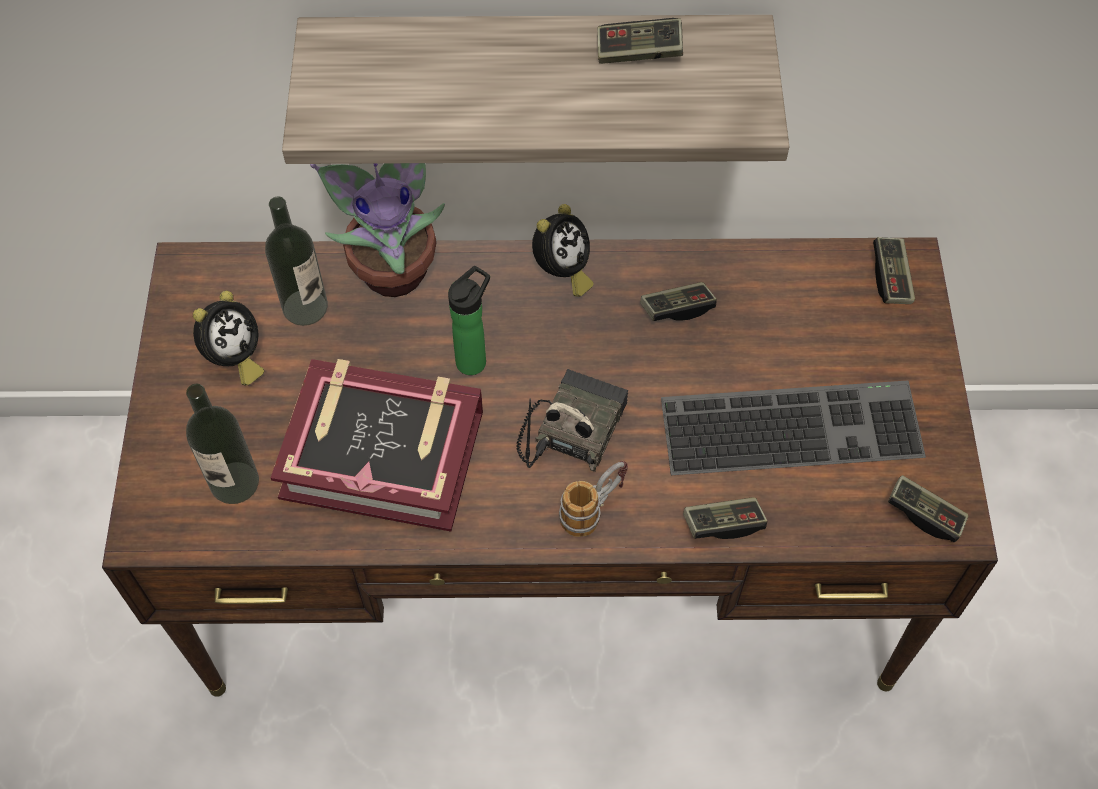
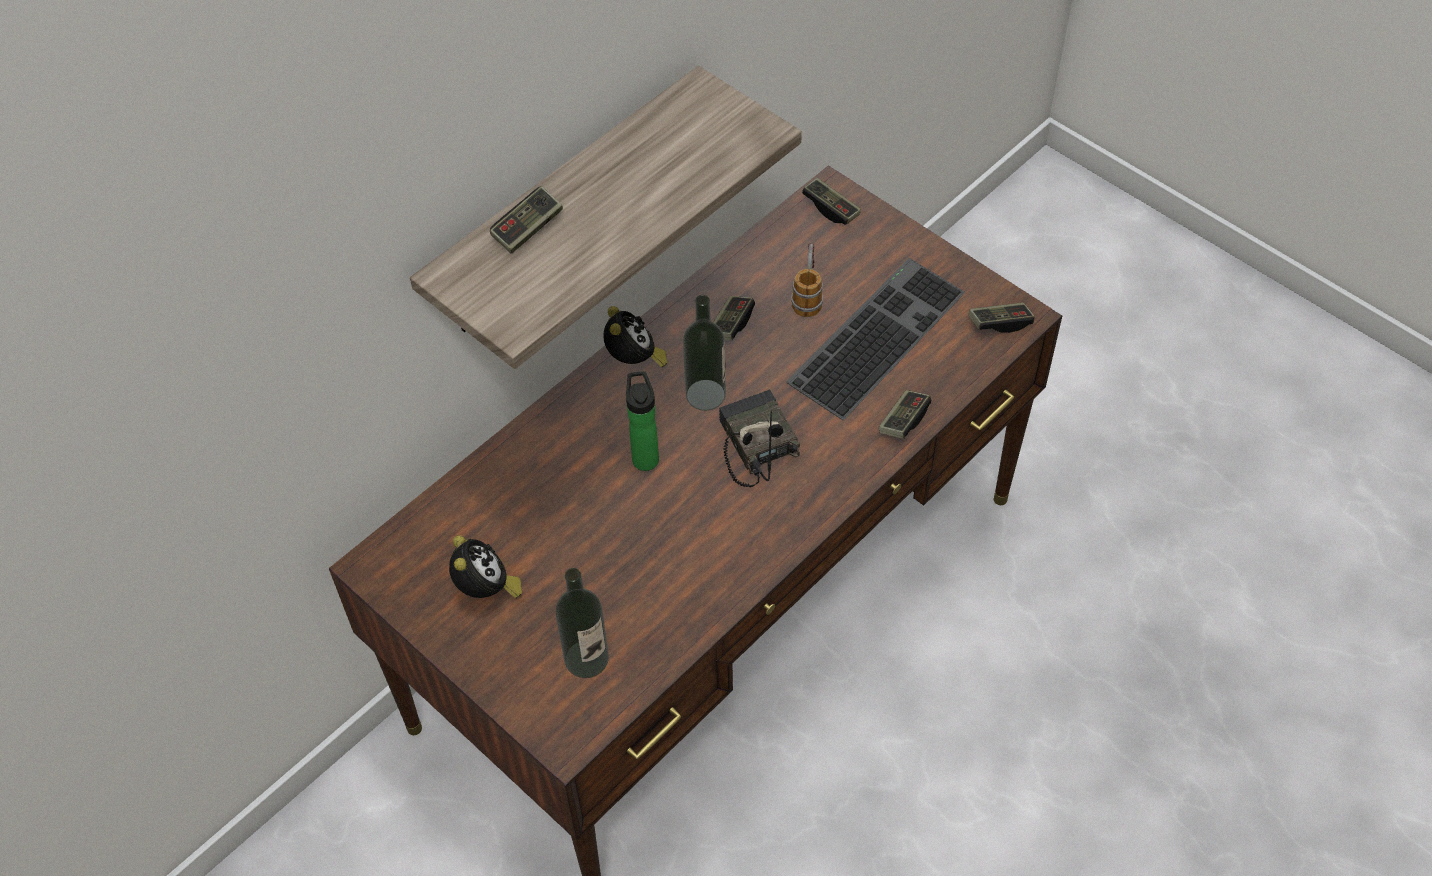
camera: 45 degrees left, 5 degrees down
bottle [265,196,328,326] -> bottle moved to [683,295,726,411]
book [271,359,483,532] -> none
potted plant [310,163,445,297] -> none
mug [559,461,628,537] -> mug moved to [791,243,823,317]
game controller [597,18,683,64] -> game controller moved to [490,186,563,254]

